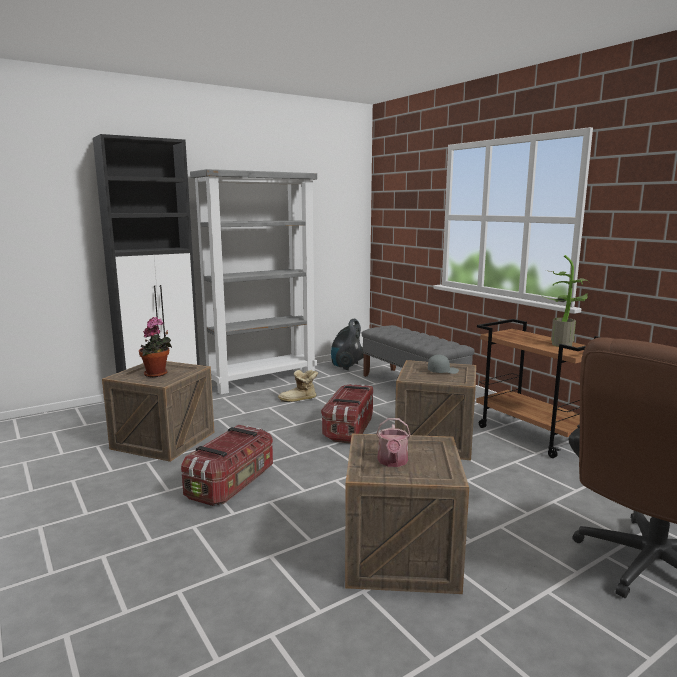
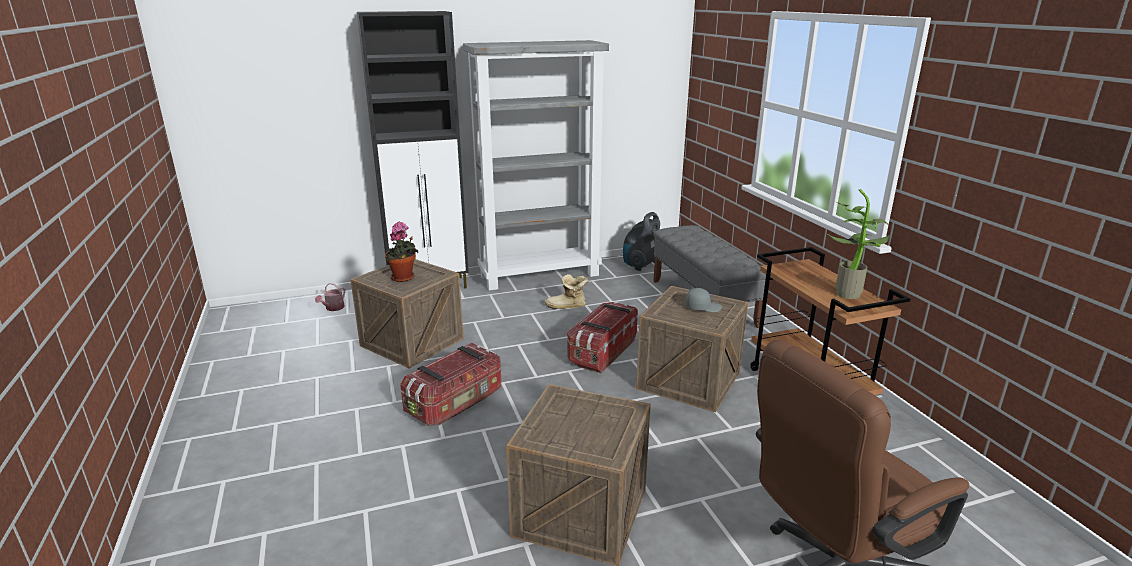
camera: 15 degrees right, 10 degrees up
watering can [376,418,411,467] -> watering can moved to [315,283,345,311]

